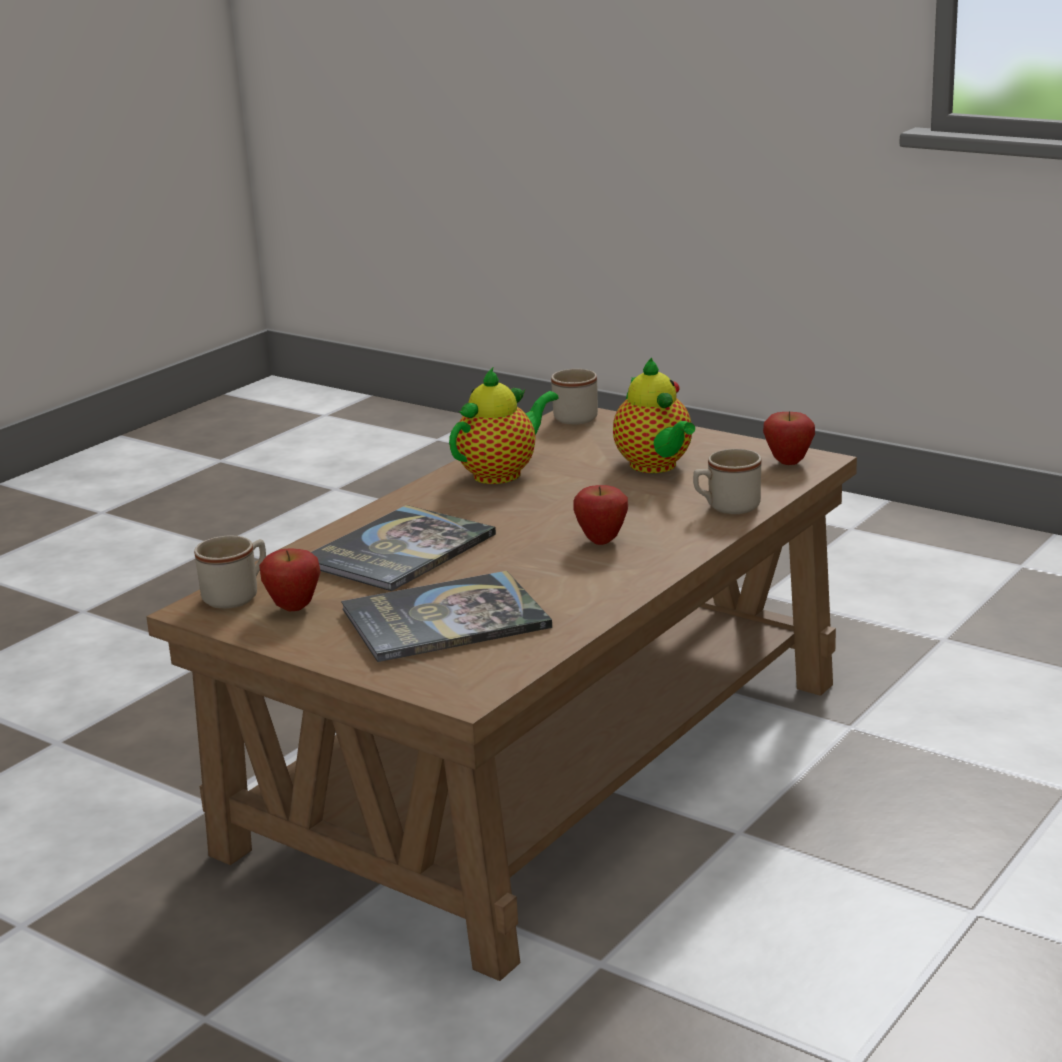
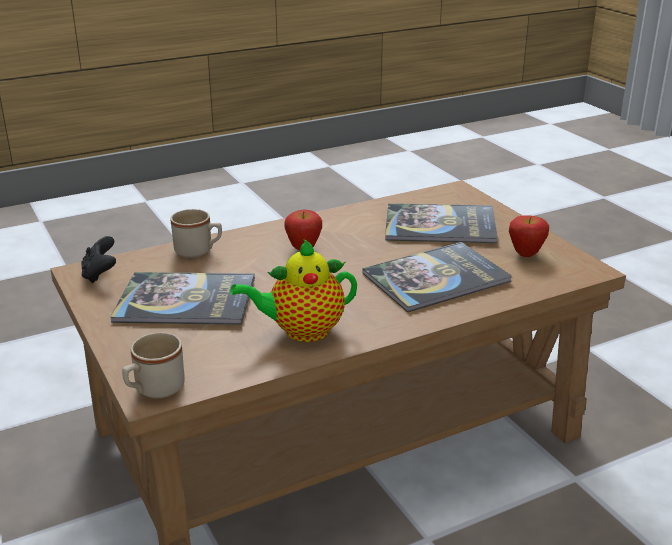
camera: 155 degrees left, 5 degrees up
beige mug [194,536,266,609] -> none
teapot [613,358,695,473] -> book [110,272,255,325]
apple [763,412,815,465] -> black game controller [81,236,116,283]

